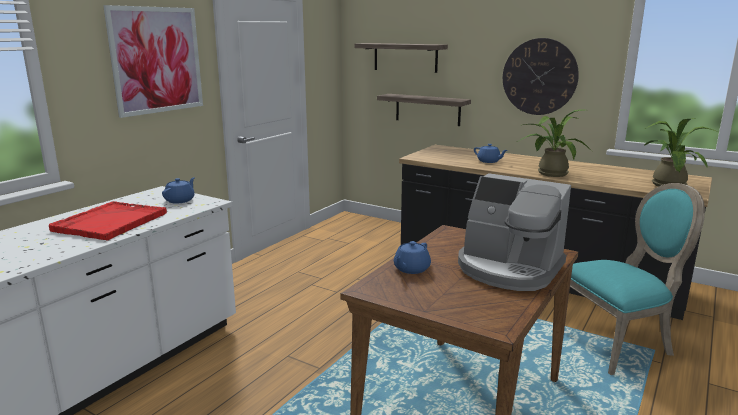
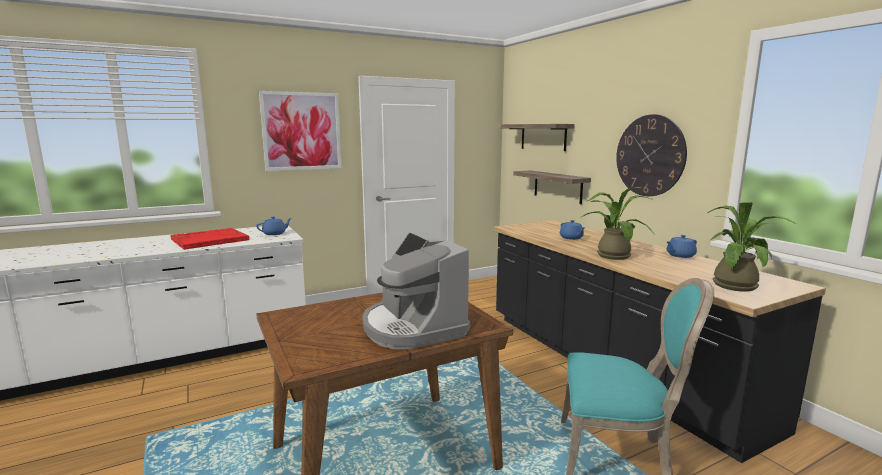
camera: 30 degrees right, 5 degrees down
blue teapot [394,241,431,274] -> blue teapot moved to [667,235,697,258]

